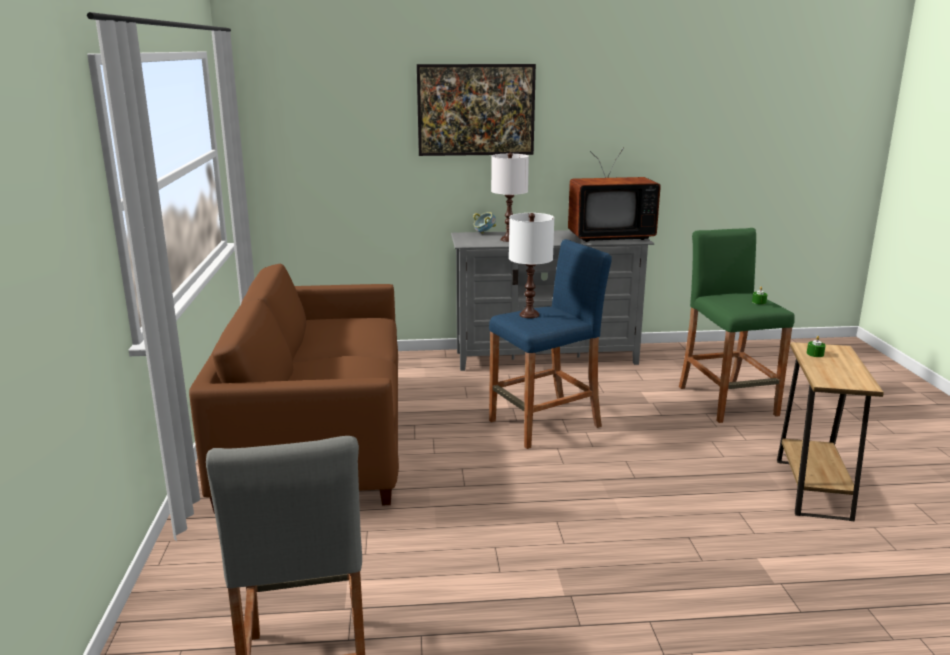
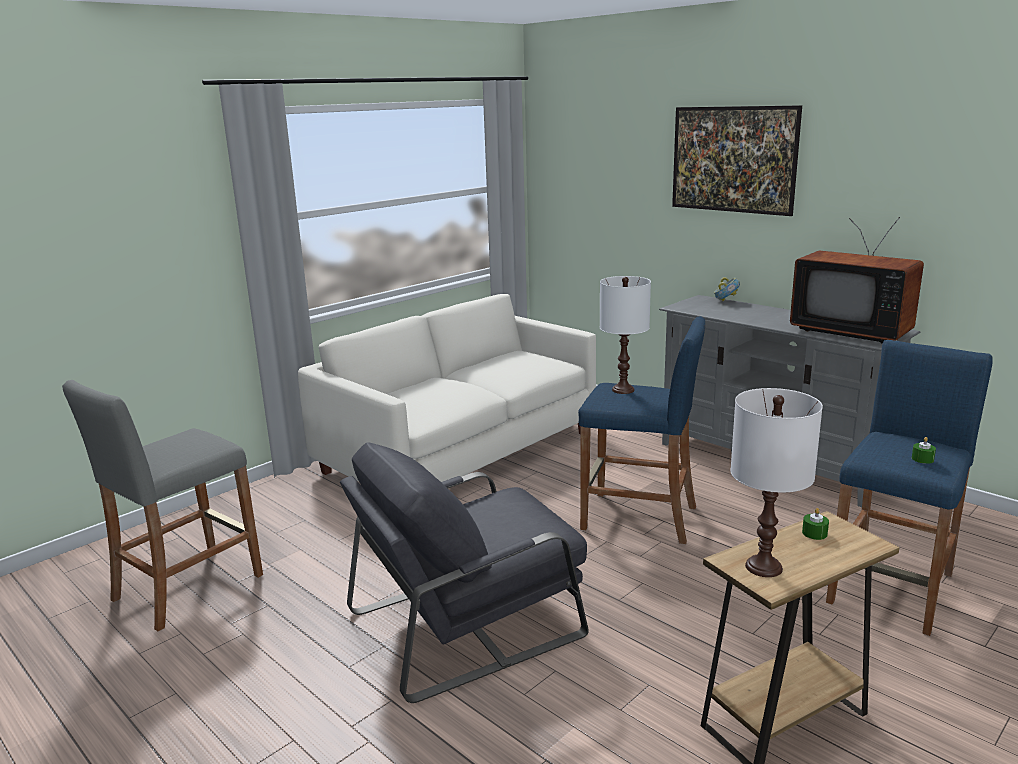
camera: 50 degrees right, 0 degrees up
brown sofa [189,264,399,514] -> white sofa [298,294,596,482]
white table lamp [491,152,529,242] -> white table lamp moved to [730,388,823,577]
green stool [679,228,795,423] -> blue stool [826,340,993,636]
none -> grey armchair [340,442,589,703]

